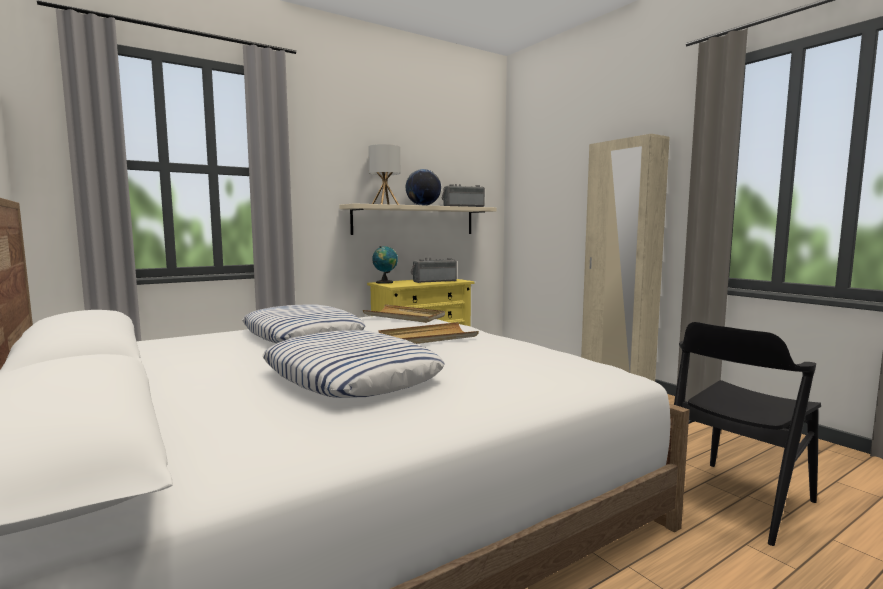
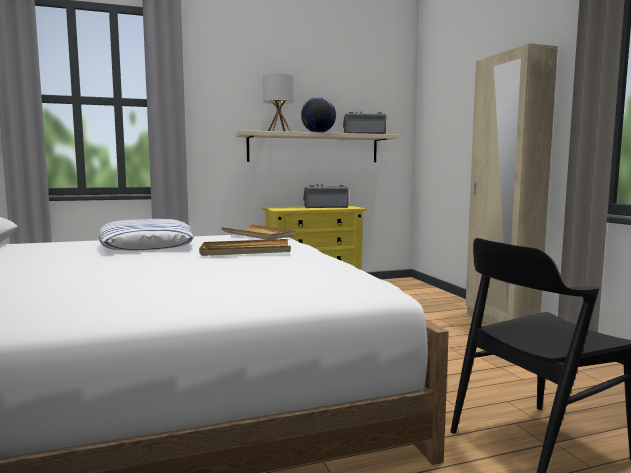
camera: 15 degrees right, 0 degrees up
pillow [263,330,445,398] -> none
globe [372,246,398,284] -> none

